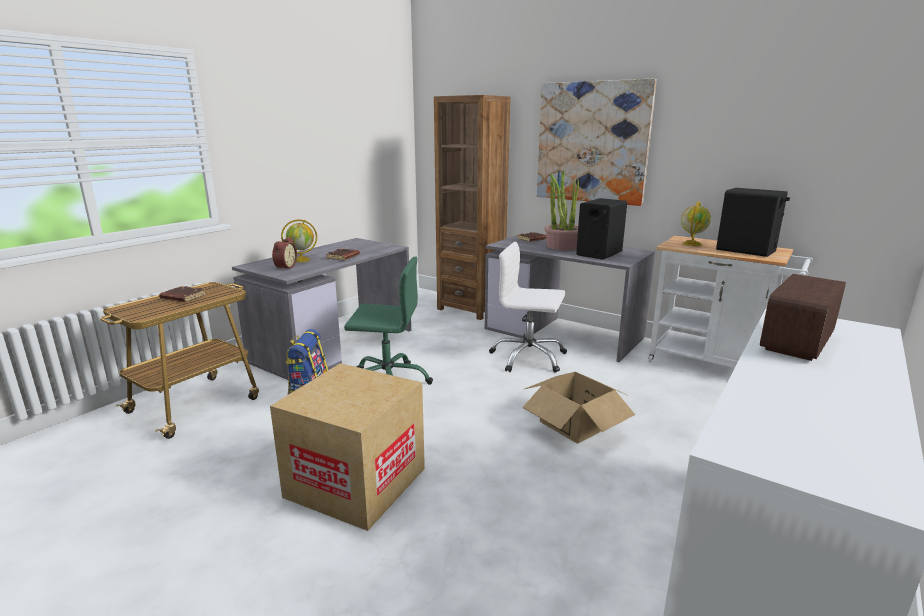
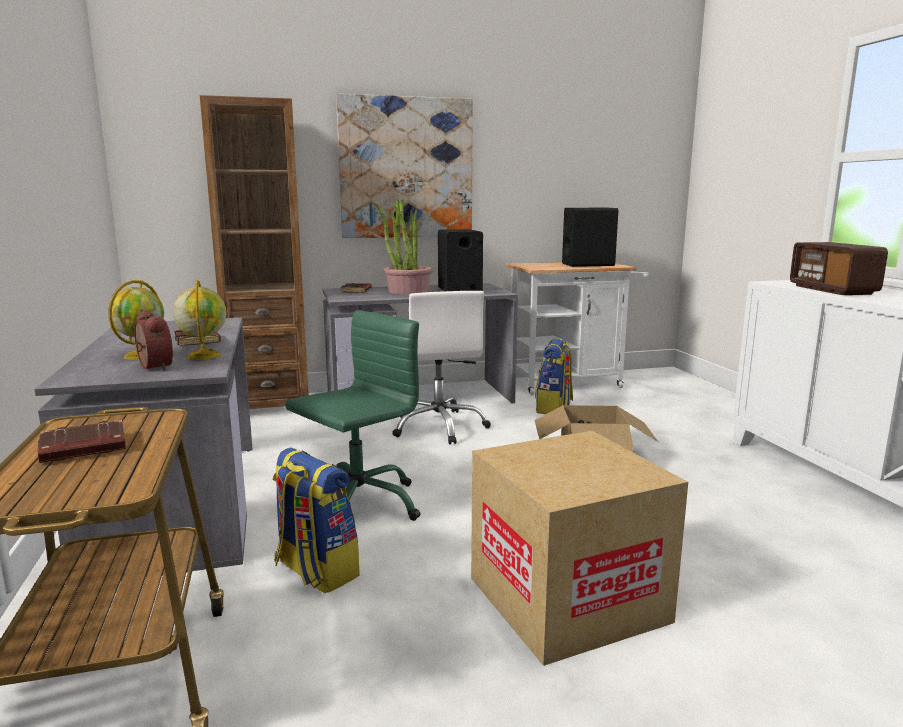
camera: 50 degrees left, 5 degrees down
white office chair [489,242,567,373] -> white office chair turned 75 degrees counterclockwise [392,291,491,444]
globe [681,201,711,246] -> globe moved to [173,280,226,359]
none -> backpack [535,337,573,414]

